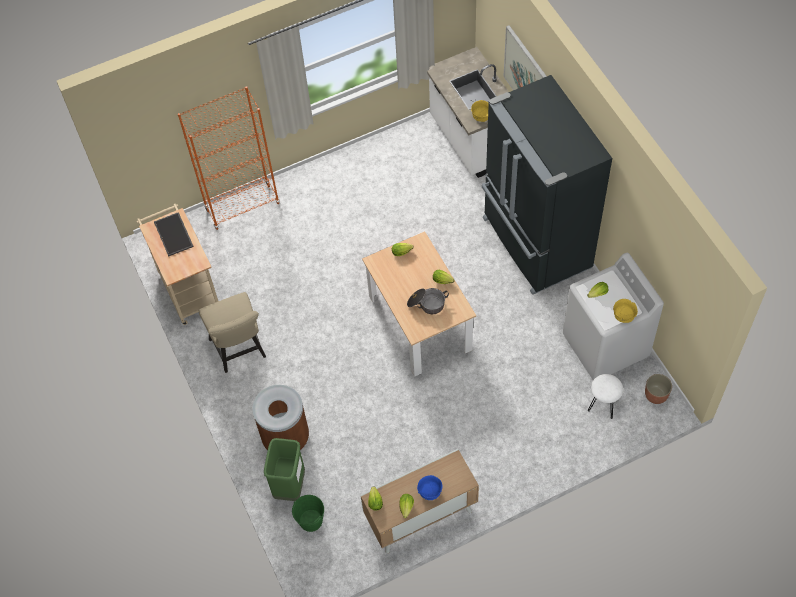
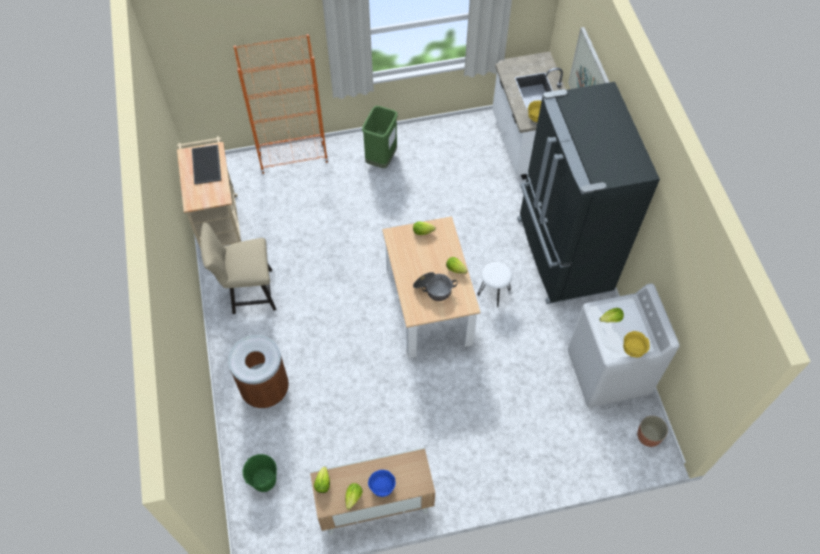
camera: 10 degrees right, 0 degrees up
beige chair [199,292,266,373] -> beige chair turned 90 degrees clockwise [200,223,276,314]
green trash can [264,438,305,501] -> green trash can moved to [362,106,398,168]
white stool [588,374,623,419] -> white stool moved to [478,262,512,307]

